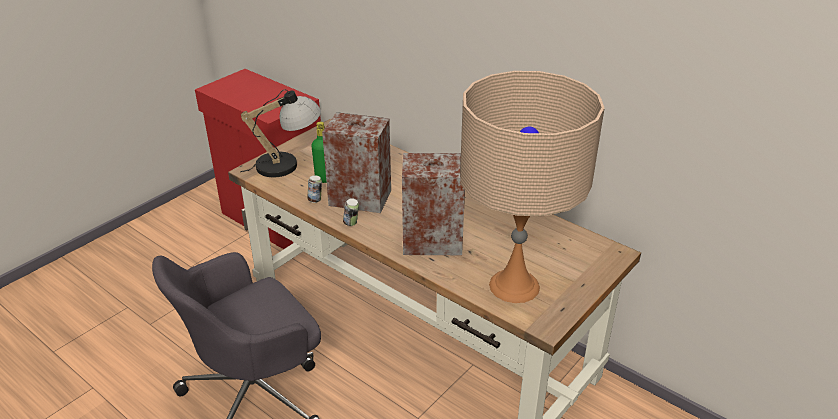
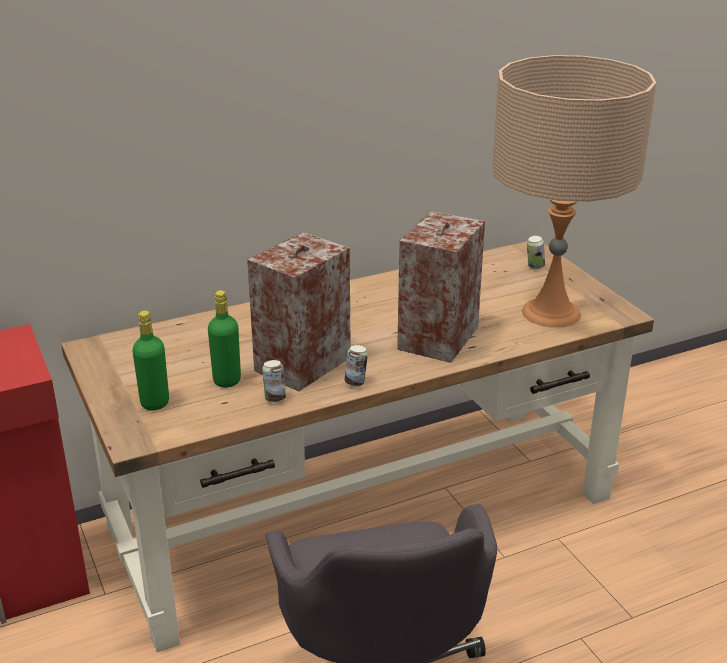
camera: 65 degrees left, 5 degrees down
table lamp [240,89,321,177] -> green bottle [132,311,169,411]
none -> can [527,235,545,269]

